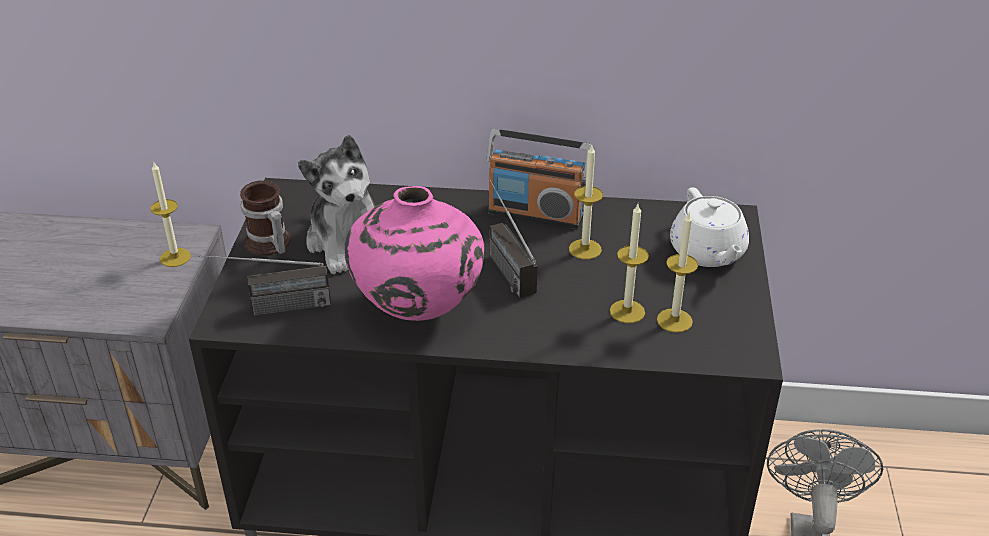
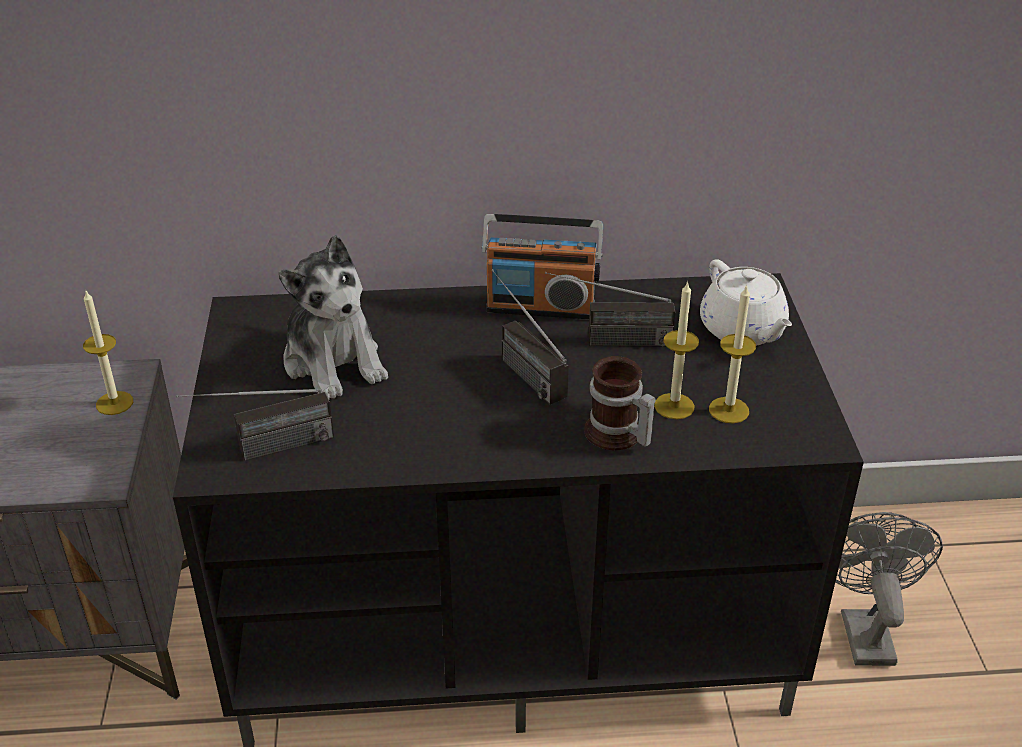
camera: 10 degrees left, 0 degrees up
mug [240,180,291,255] -> mug moved to [584,356,656,450]
pink vase [344,186,484,321] -> none
candle [569,145,603,259] -> radio [545,272,675,347]

